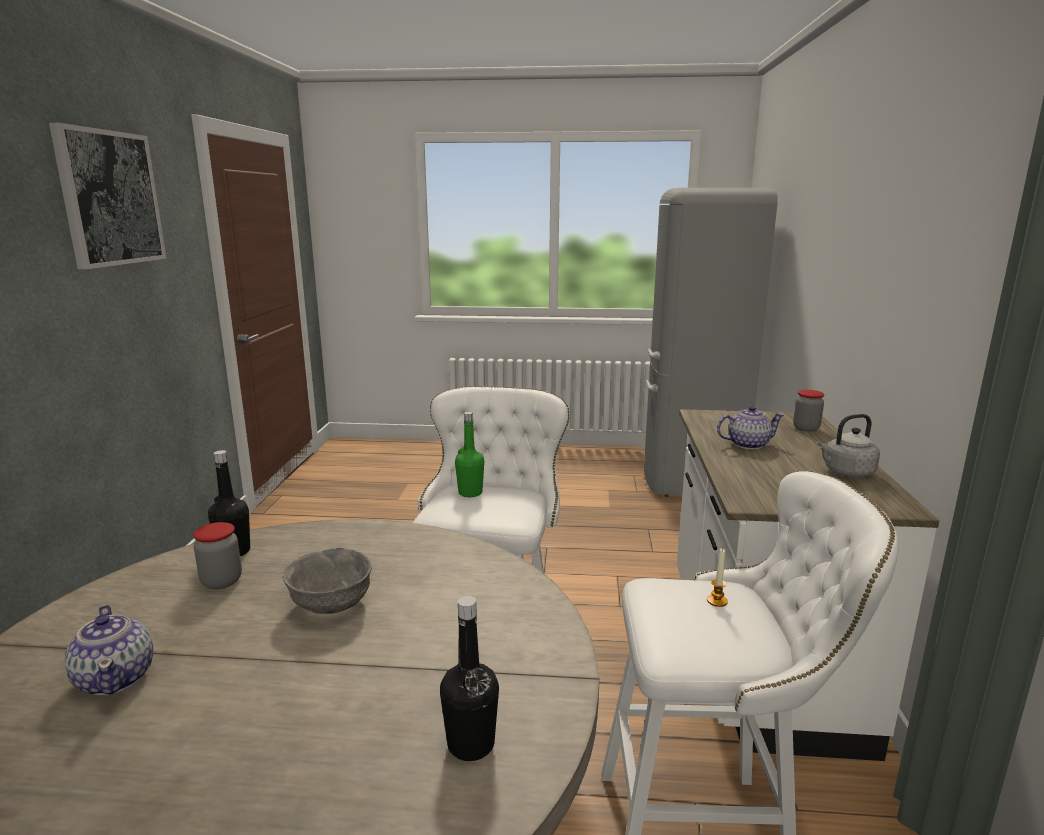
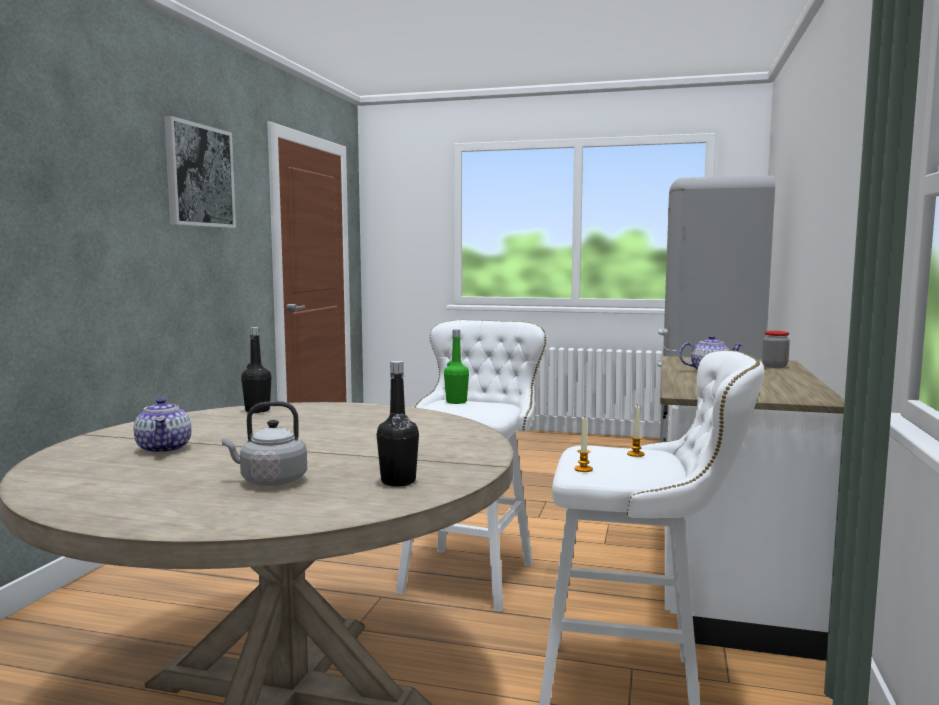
camera: 10 degrees right, 10 degrees down
jar [193,522,242,589] -> none
grey bowl [283,548,372,614] -> none
grey kettle [817,414,880,477] -> grey kettle moved to [222,401,307,486]
none -> candle [574,416,593,472]

